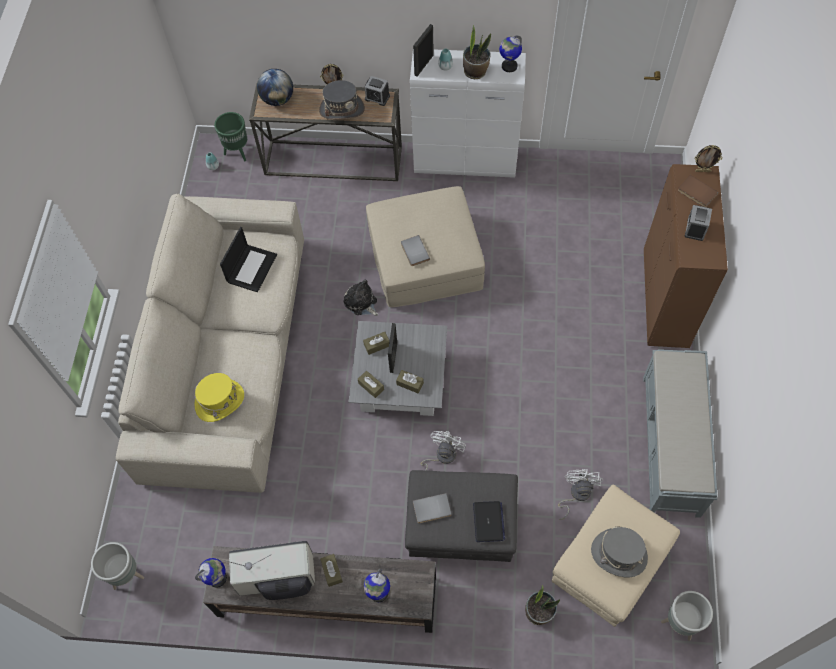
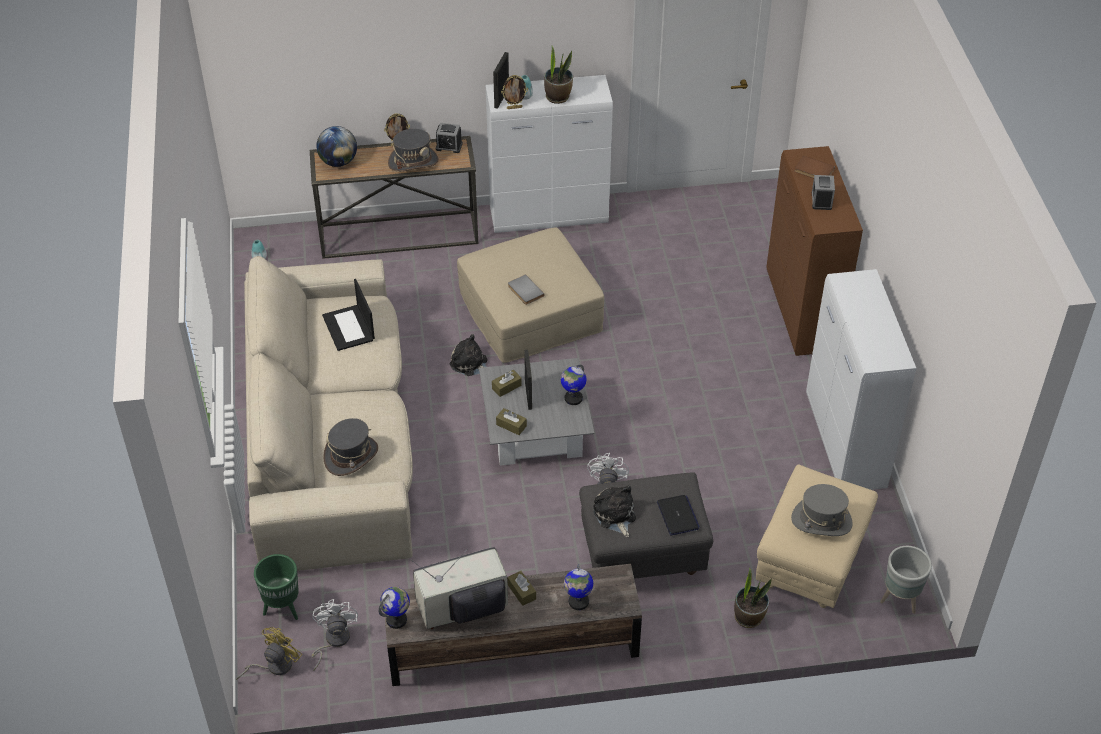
camera: 15 degrees left, 15 degrees down
grey planter [91,542,144,590] -> yellow fan [236,627,302,680]
yellow hat [194,373,244,422] -> grey hat [323,418,378,476]
green planter [214,112,247,162] -> green planter moved to [254,554,299,620]
laptop [220,227,277,292] -> laptop turned 150 degrees clockwise [322,279,375,351]
brown tissue box [396,370,424,393] -> none
grey book [413,493,451,523] -> plush toy [593,486,636,537]
globe [499,35,522,72] -> globe moved to [561,364,586,405]
white fan [558,469,603,520] -> white fan moved to [312,599,358,671]
grey bench [643,349,718,518] -> white cabinet [806,269,916,490]
picture frame [694,145,723,172] -> picture frame moved to [501,75,528,109]

